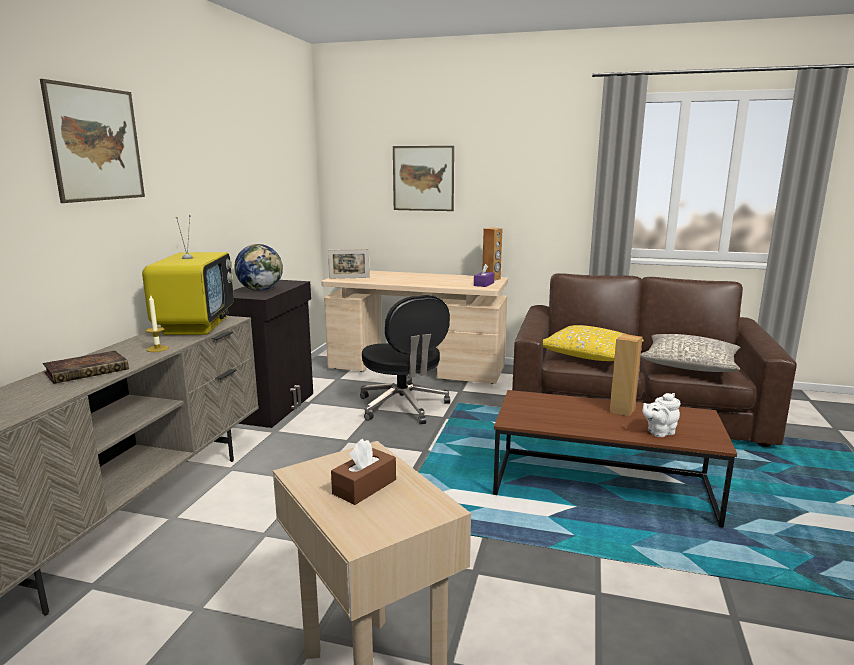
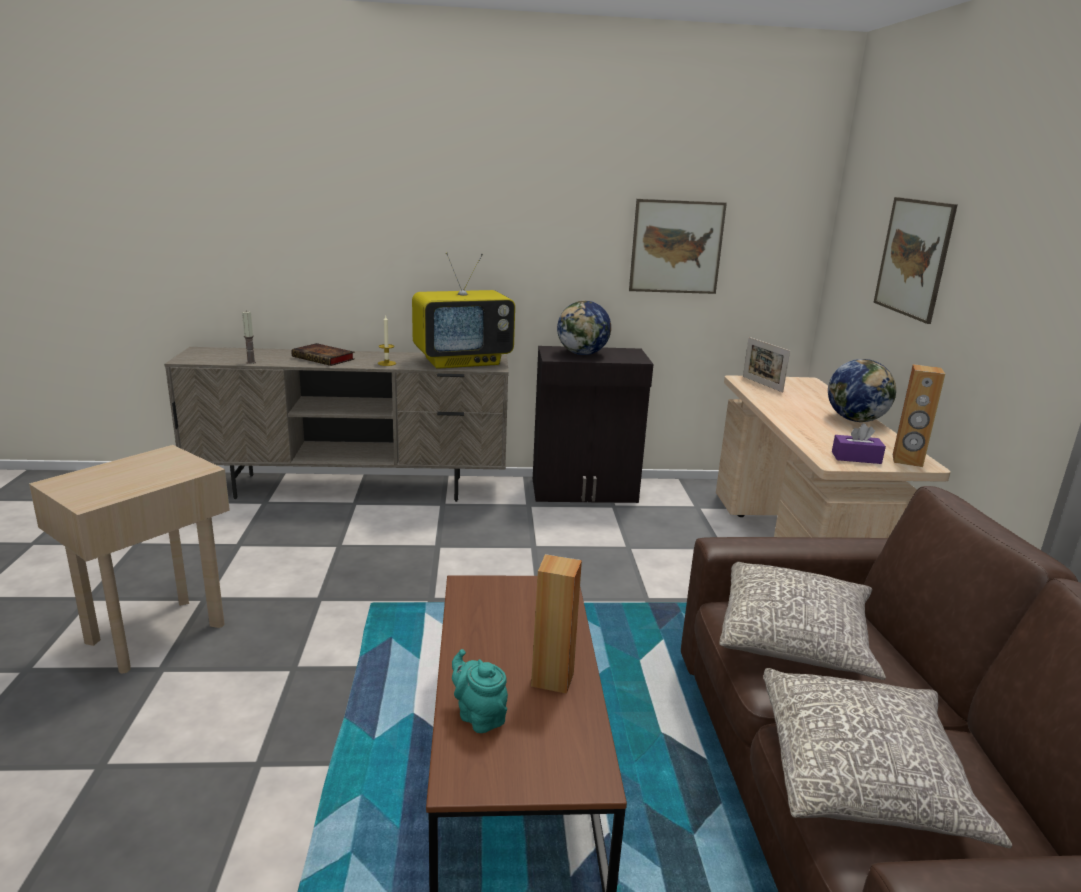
camera: 70 degrees right, 5 degrees up
picture [40,79,145,203] -> picture moved to [629,199,727,294]
brown tissue box [331,439,396,505] -> none
black office chair [360,295,450,424] -> none
yellow pillow [543,325,644,361] -> grey pillow [719,562,886,680]
white teapot [642,393,681,437] -> turquoise teapot [452,649,508,733]
none -> candle [242,311,256,364]
none -> globe [828,359,896,422]

